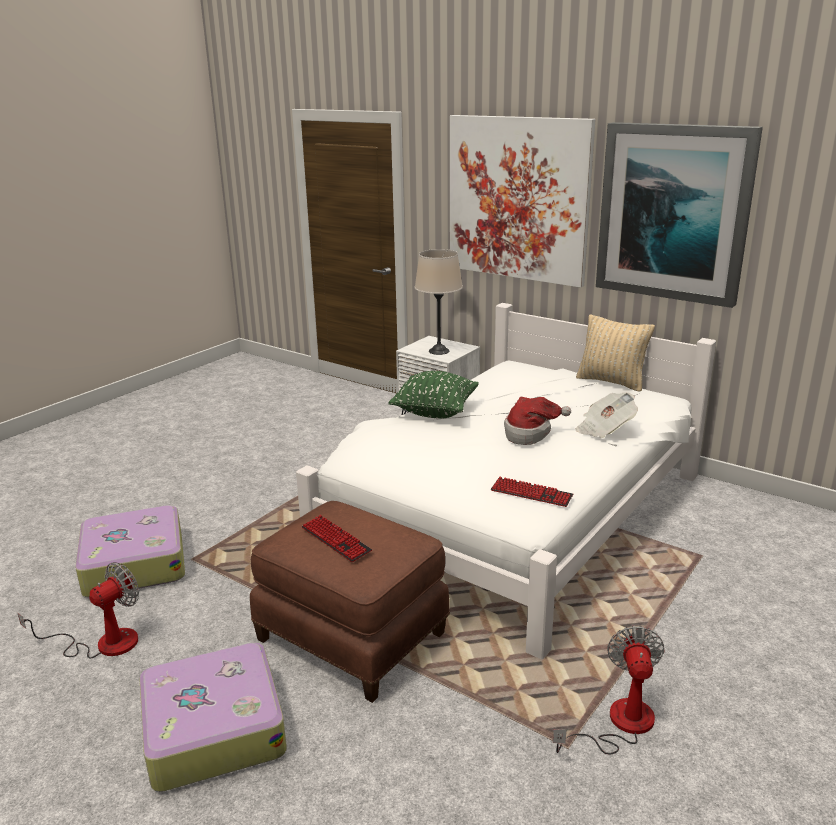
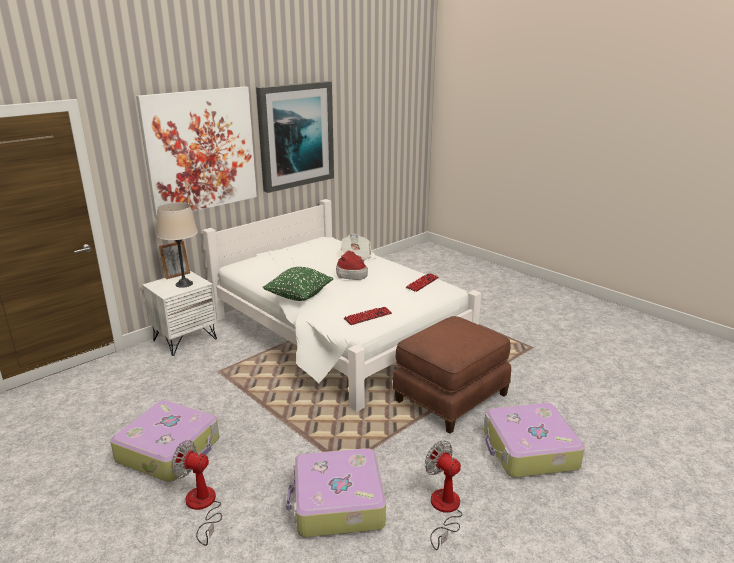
camera: 80 degrees left, 0 degrees up
keyboard [302,515,372,562] -> keyboard moved to [344,307,392,325]
fan [553,626,665,755] -> fan moved to [172,440,222,546]
beige pillow [576,314,655,392] -> none
none -> suitcase [110,400,219,482]
none -> picture frame [159,241,190,279]

